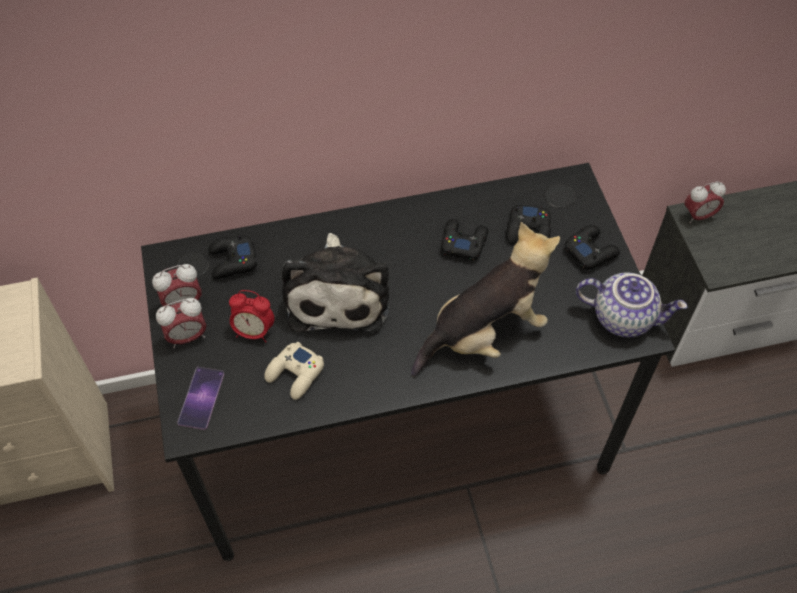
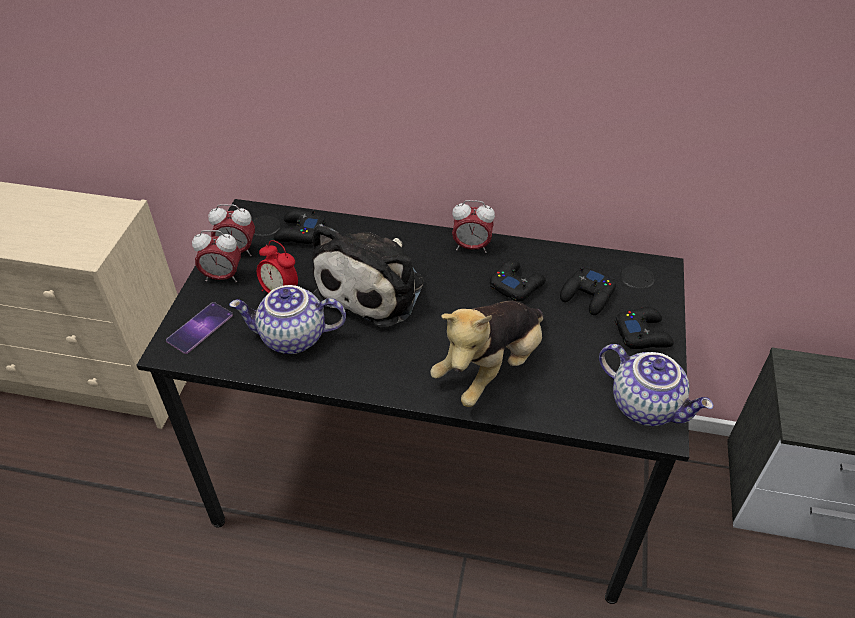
camera: 25 degrees right, 10 degrees down
beige game controller [264,341,324,400] -> teapot [229,285,346,354]
plush toy [411,222,560,377] -> plush toy turned 135 degrees clockwise [430,301,544,407]
alarm clock [685,181,726,223] -> alarm clock moved to [452,200,495,253]

